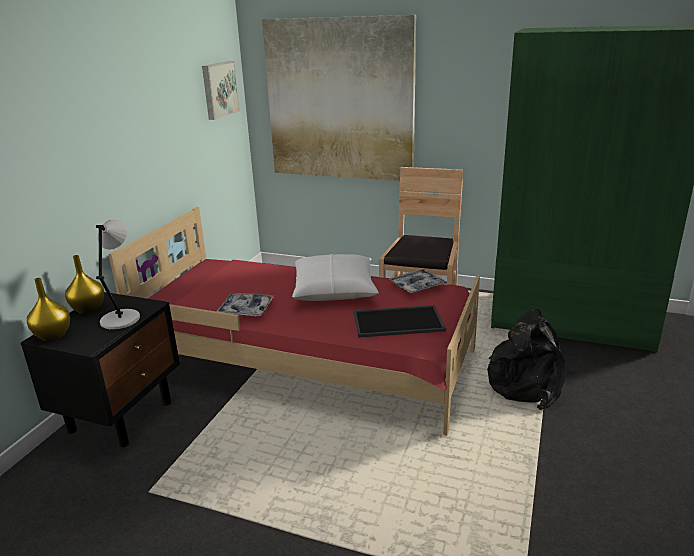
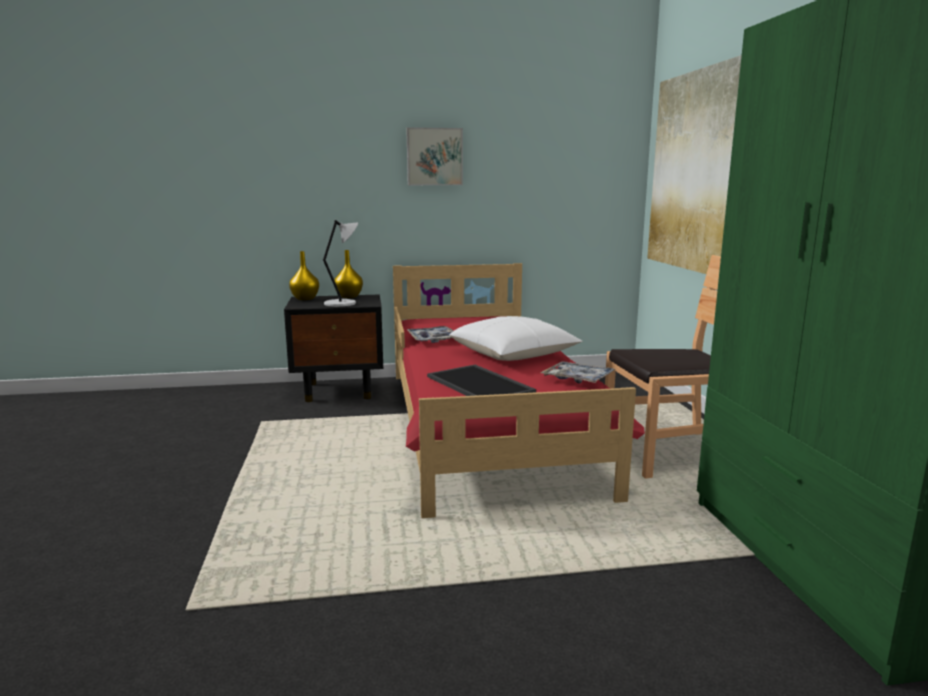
camera: 60 degrees right, 10 degrees down
picture [202,61,240,120] -> picture moved to [406,127,463,185]
black backpack [487,309,576,410] -> none

